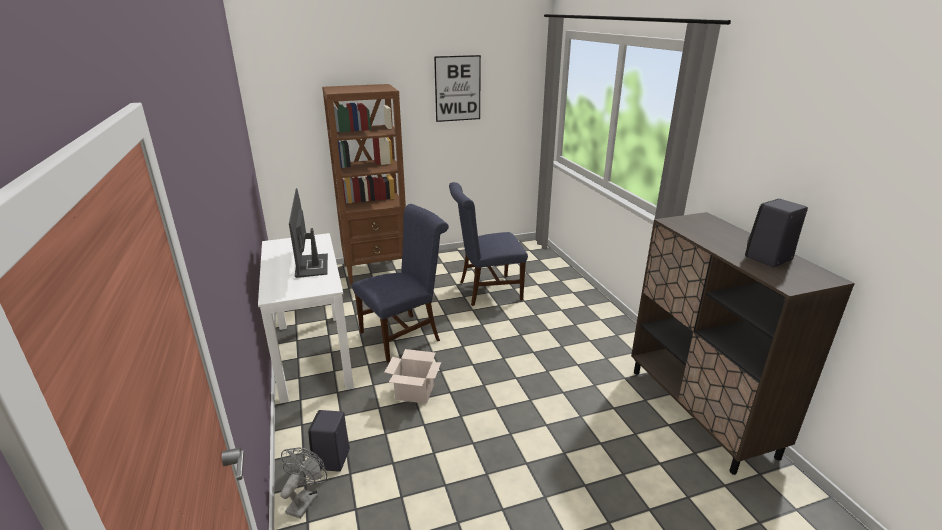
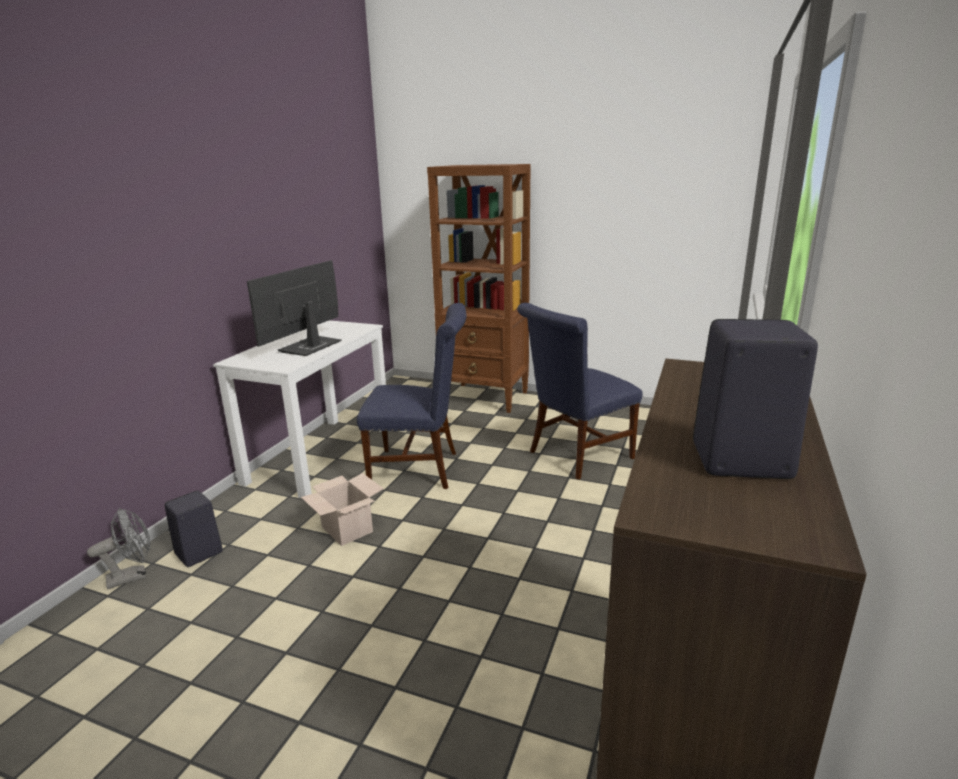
camera: 40 degrees right, 5 degrees down
picture [434,55,481,122] -> none
blue chair [449,182,528,306] -> blue chair turned 60 degrees counterclockwise [517,303,643,480]

